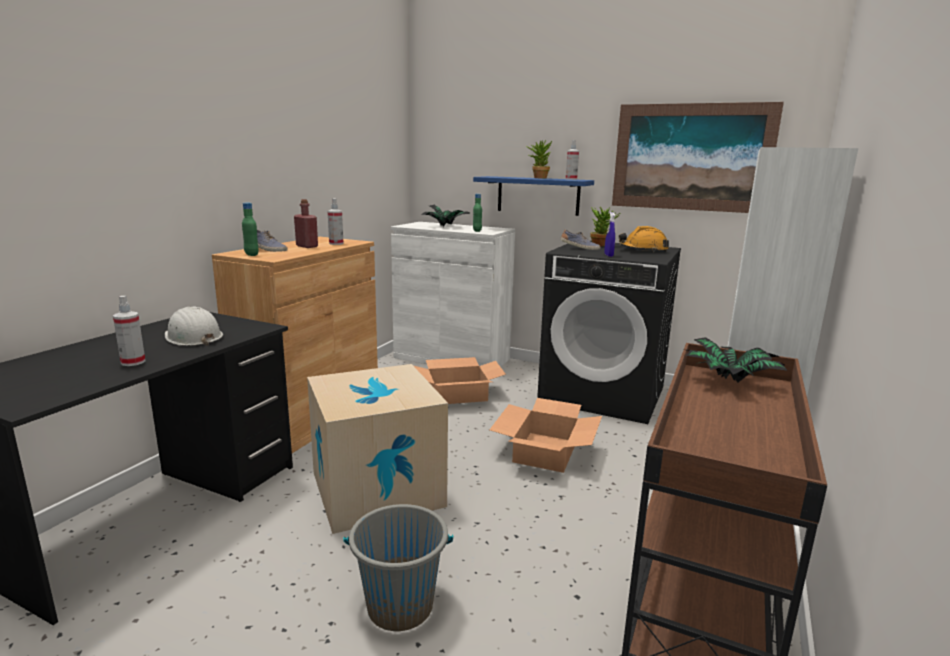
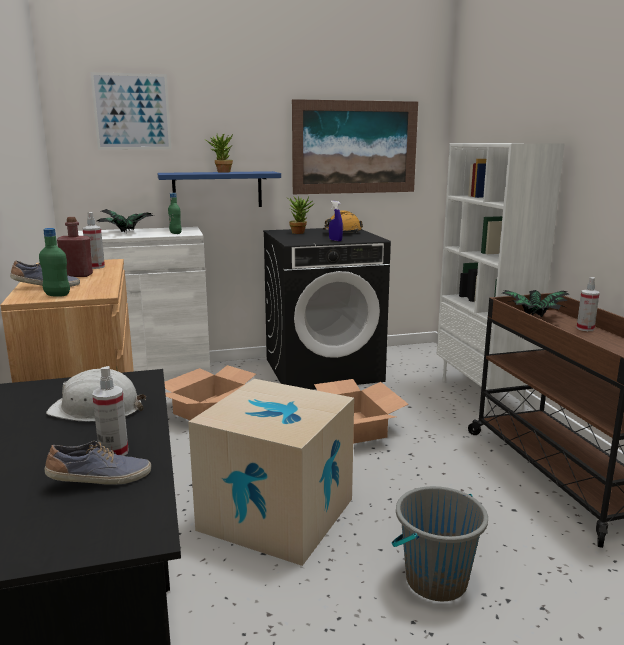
camera: 40 degrees left, 0 degrees up
shoe [560,229,601,250] -> shoe moved to [45,441,151,485]
spray bottle [566,140,579,180] -> spray bottle moved to [577,277,600,331]
none -> picture [91,72,171,149]

